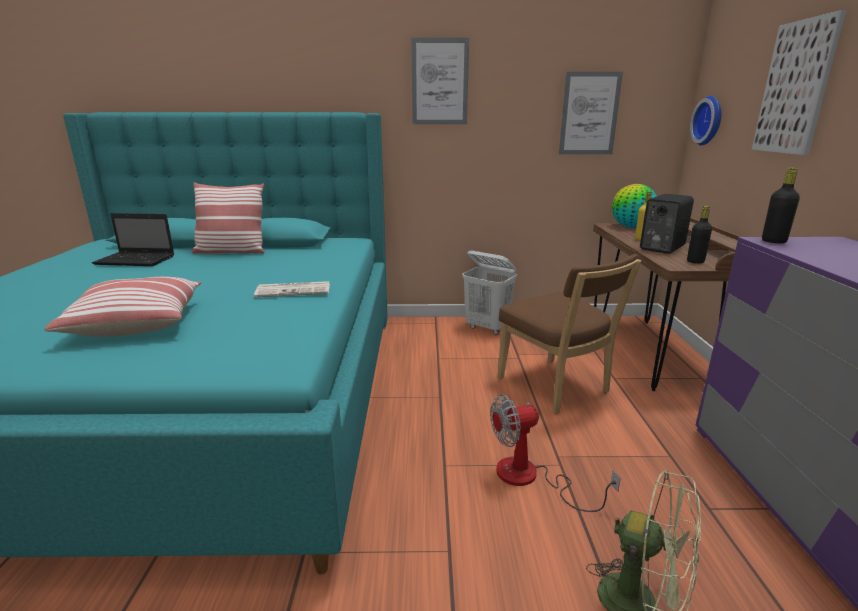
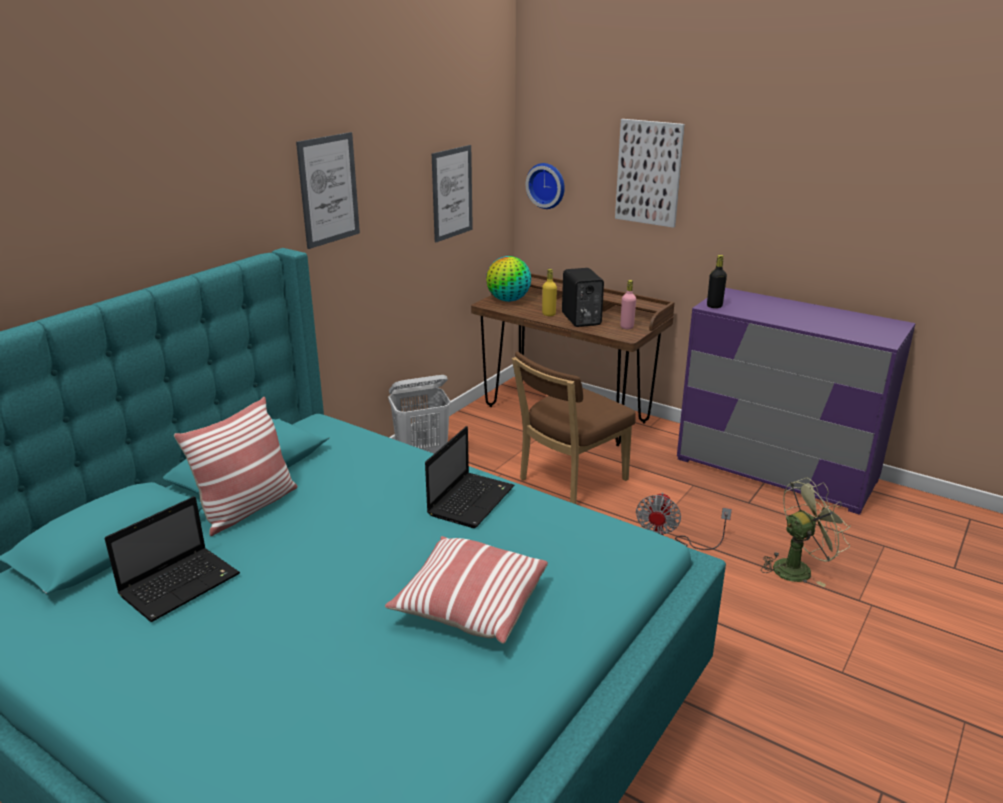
camera: 55 degrees left, 5 degrees up
newspaper [254,281,330,297] -> laptop [425,426,514,528]
brown chair [497,254,642,414] -> brown chair turned 135 degrees clockwise [512,352,636,504]
black bottle [687,206,712,264] -> pink bottle [620,280,636,329]

